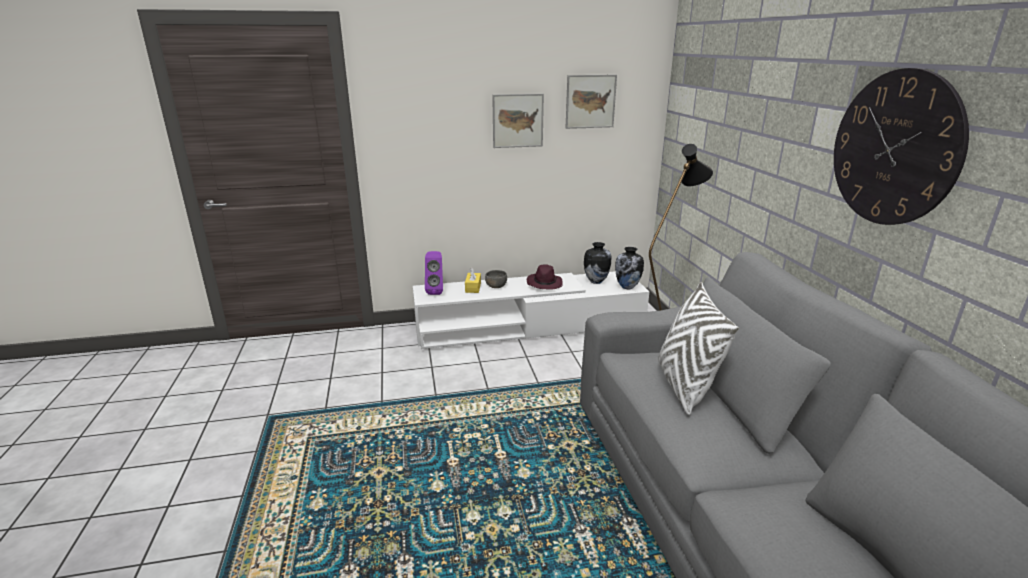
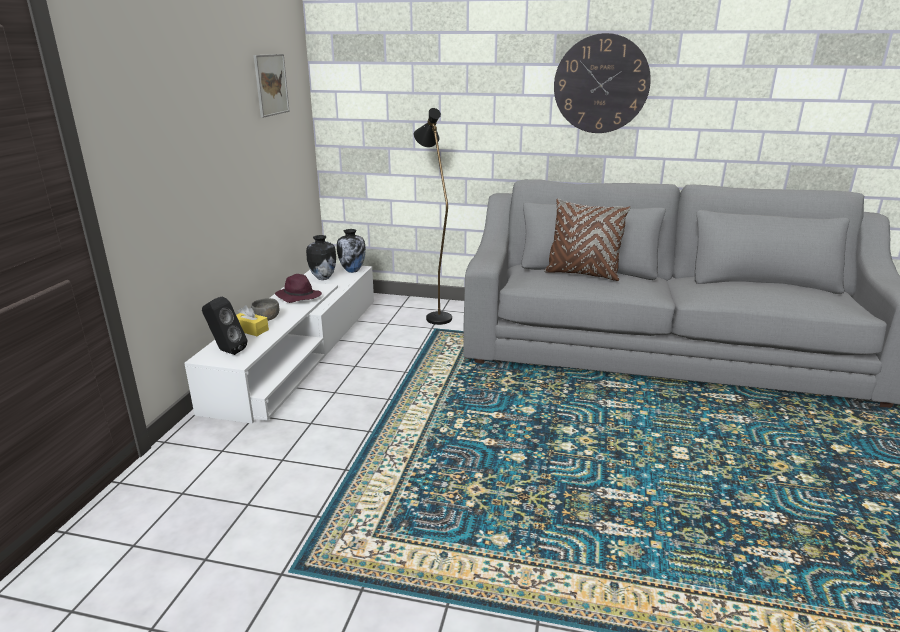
camera: 65 degrees left, 0 degrees up
purple speaker [425,251,443,295] -> black speaker [202,297,247,355]
picture [492,94,544,148] -> none
white pillow [658,282,739,415] -> brown pillow [544,198,631,281]

